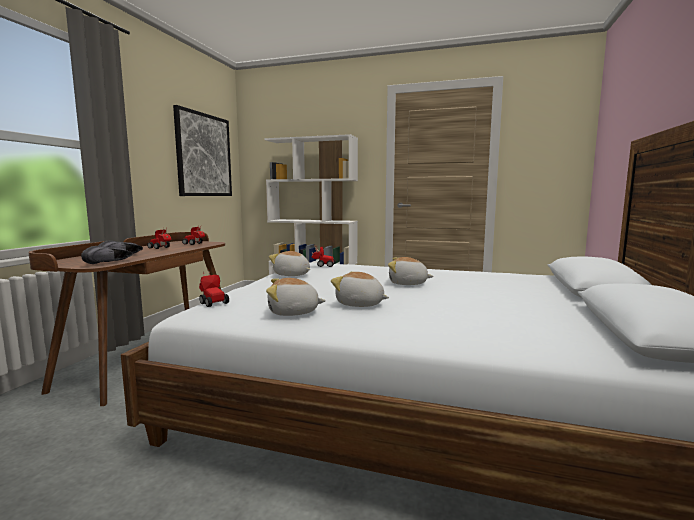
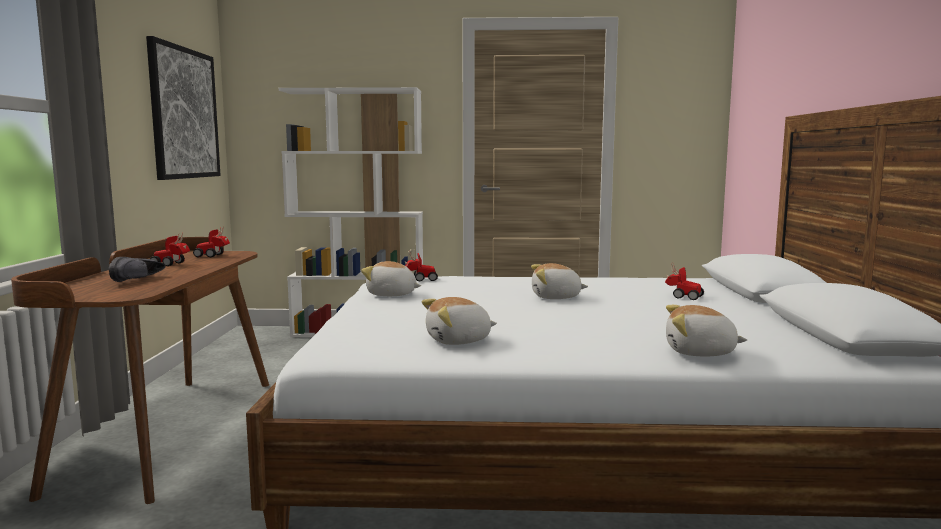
camera: 15 degrees left, 0 degrees up
black shoe [81,246,133,264] -> none
toy car [199,269,229,307] -> toy car moved to [665,264,704,300]
plush toy [331,271,389,307] -> plush toy moved to [666,305,747,357]

